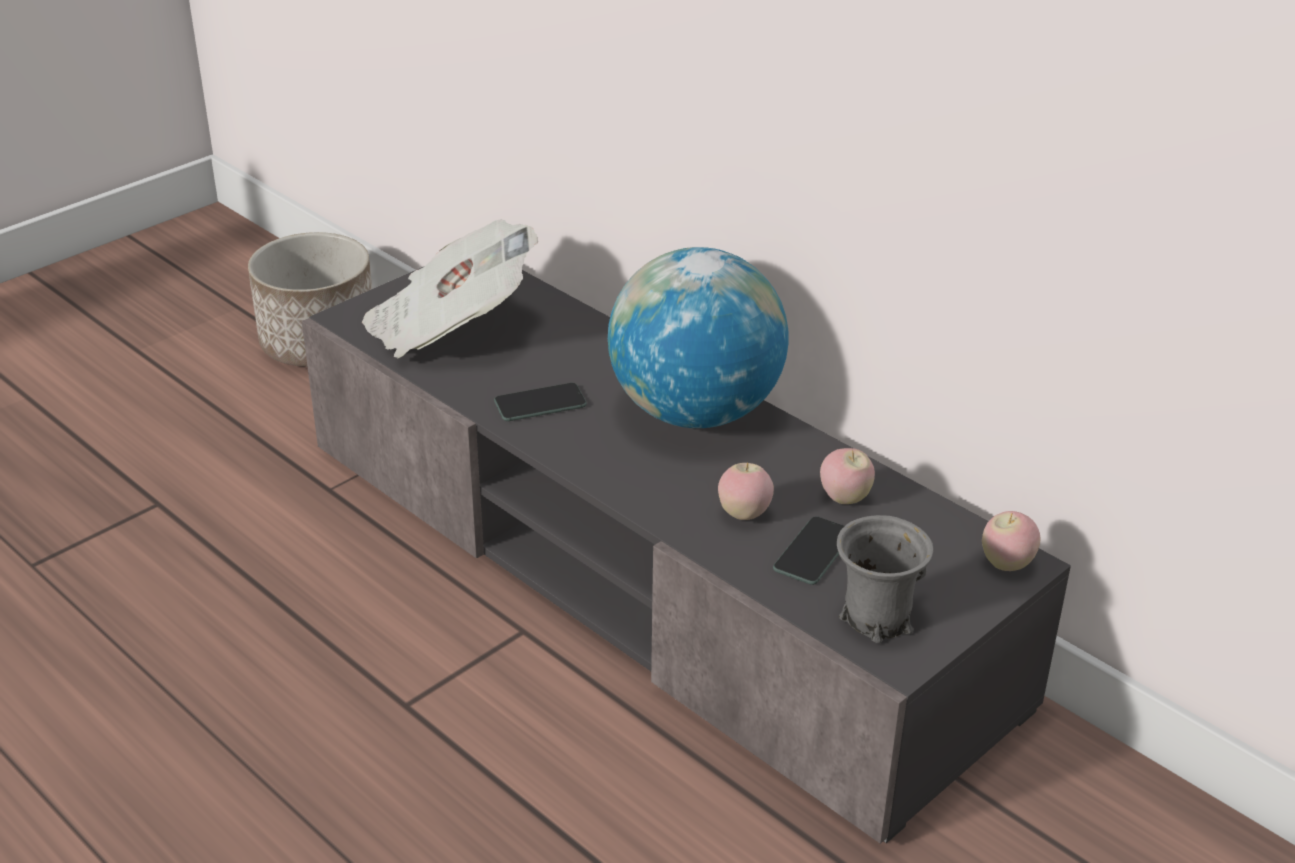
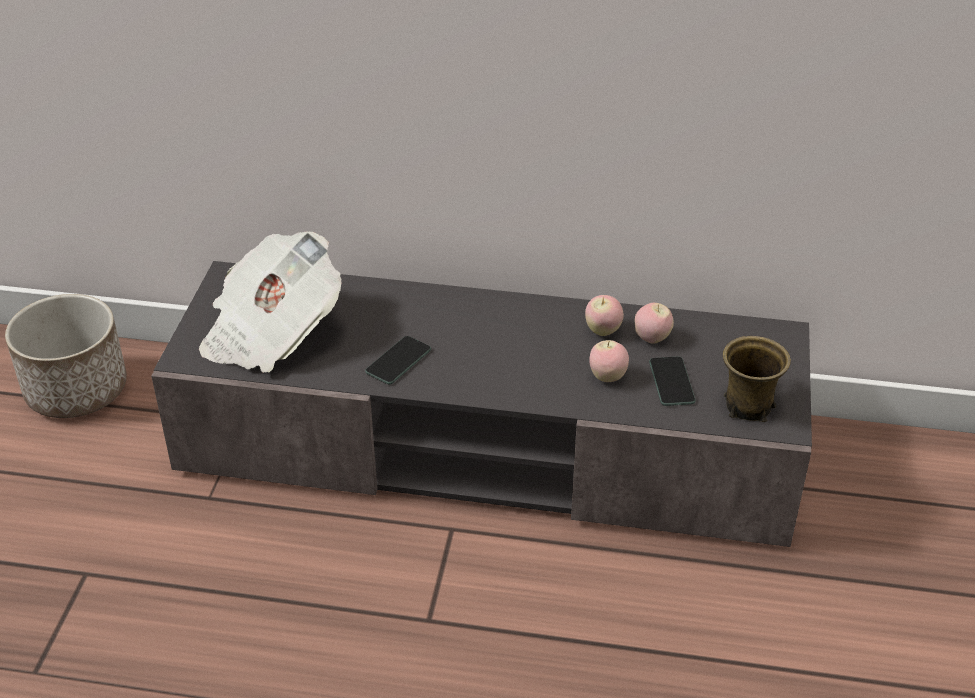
camera: 35 degrees left, 5 degrees up
globe [608,247,789,428] -> none
grey mug [837,515,933,643] -> brown mug [723,336,791,422]
apple [982,511,1040,571] -> apple moved to [585,295,624,336]

